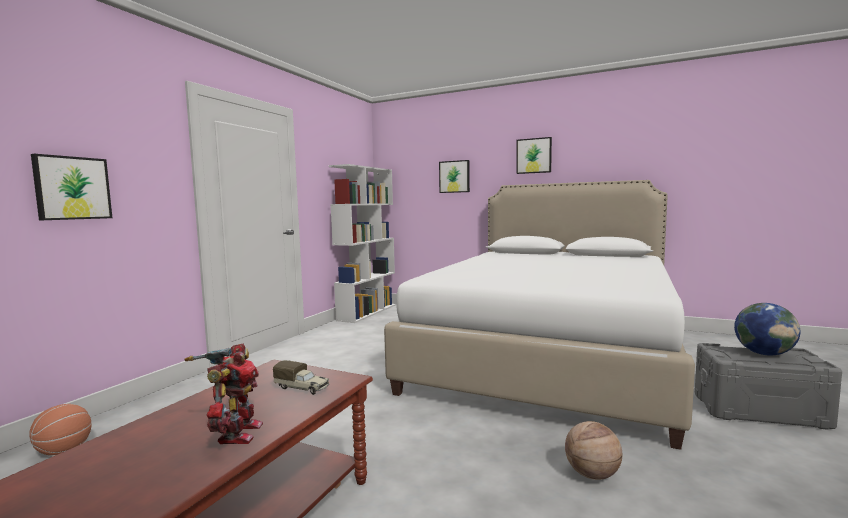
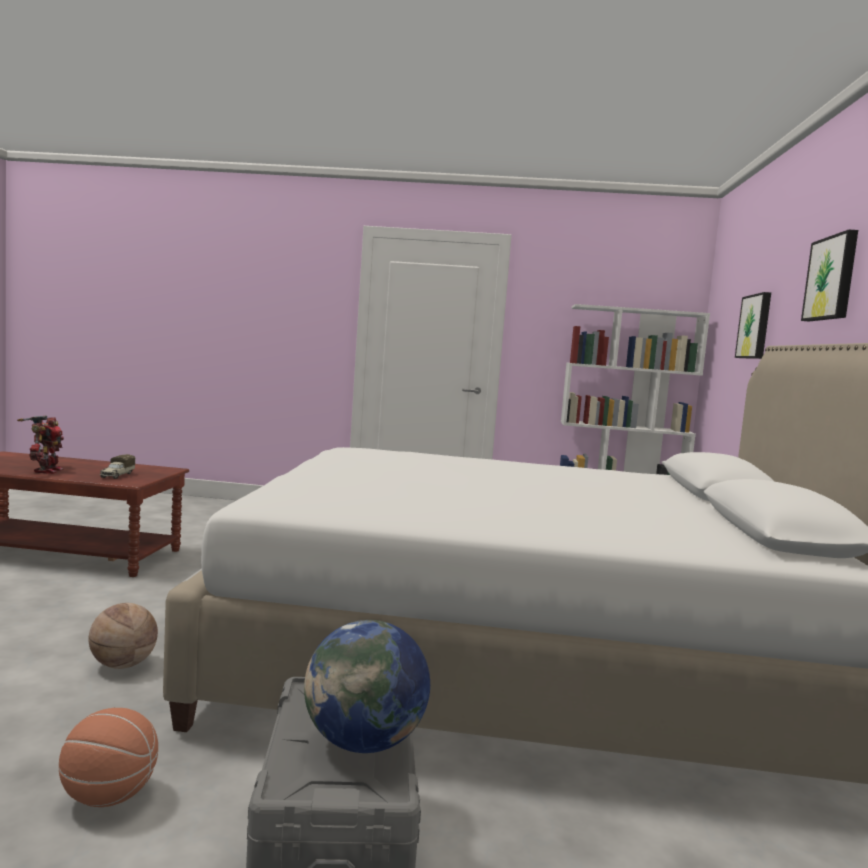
camera: 70 degrees right, 0 degrees up
basketball [29,404,92,455] -> basketball moved to [59,708,158,807]
picture [31,154,112,220] -> none
toy robot [184,344,263,444] -> toy robot turned 75 degrees counterclockwise [17,415,64,474]

